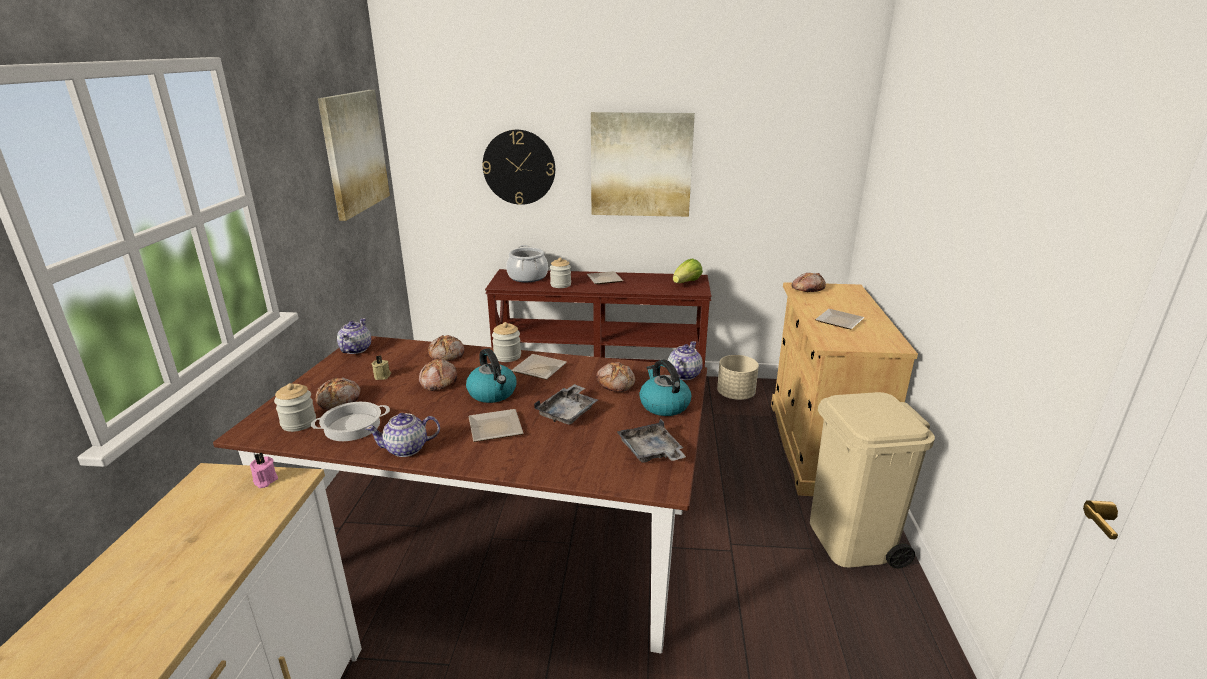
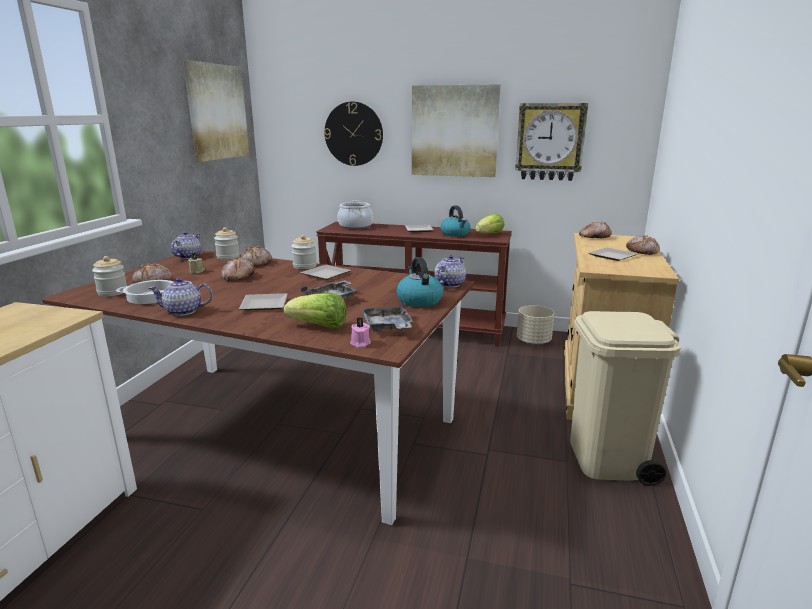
camera: 10 degrees right, 5 degrees down
pink candle [250,452,278,488] -> pink candle moved to [350,317,371,348]
kettle [466,348,517,403] -> kettle moved to [441,205,471,237]
jar [550,258,571,288] -> jar moved to [214,227,240,260]
bread [596,362,635,392] -> bread moved to [626,235,660,255]
none -> lettuce [284,293,346,329]
none -> wall clock [515,103,588,181]

